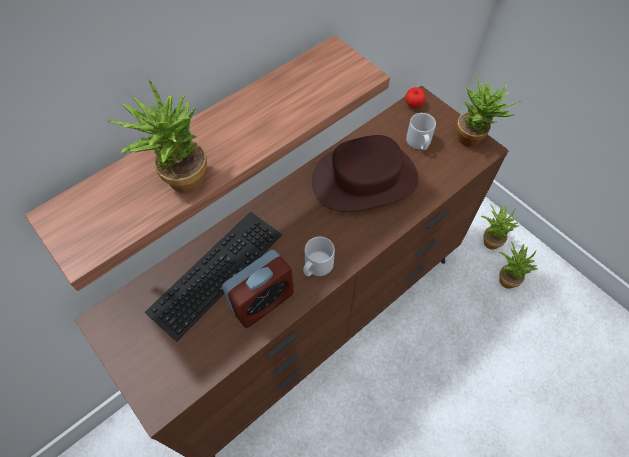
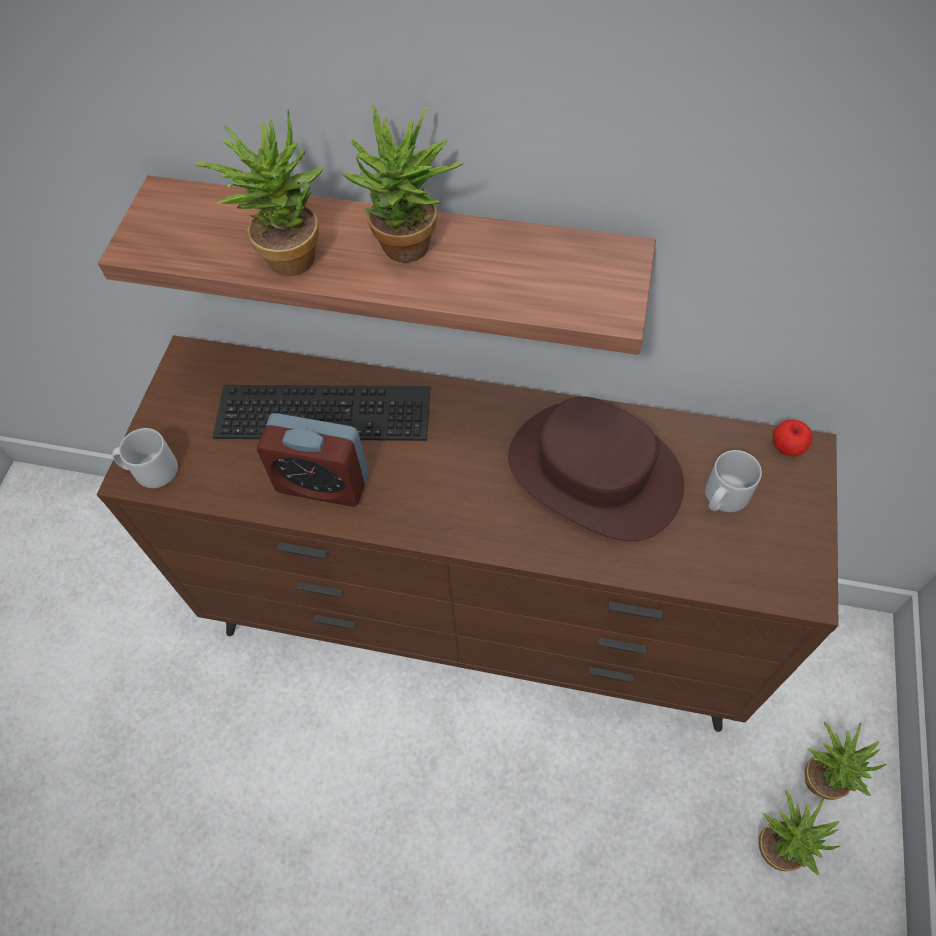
camera: 55 degrees right, 0 degrees up
grey mug [303,236,335,276] -> grey mug moved to [112,428,178,488]
potted plant [457,74,521,146] -> potted plant moved to [341,105,464,263]

